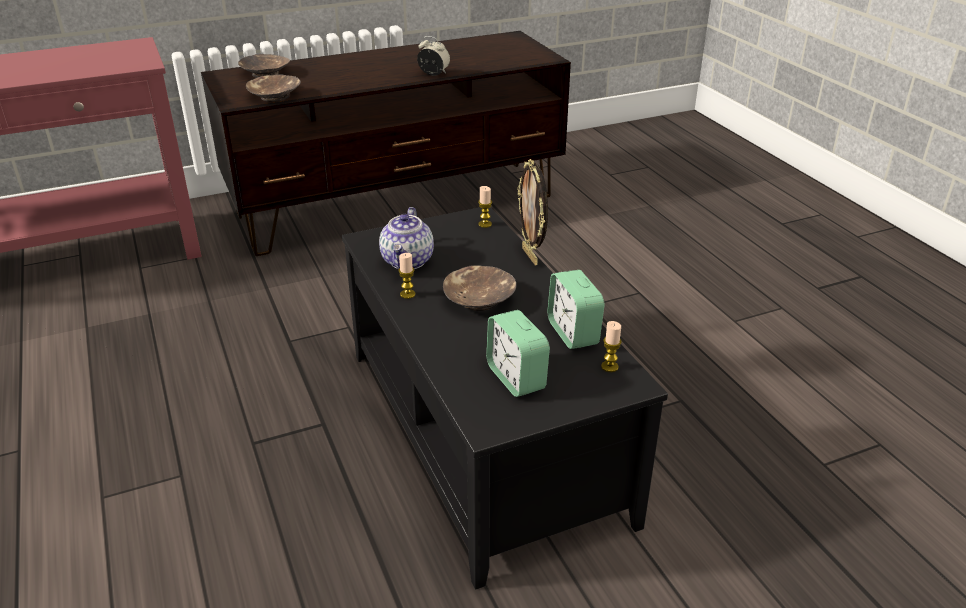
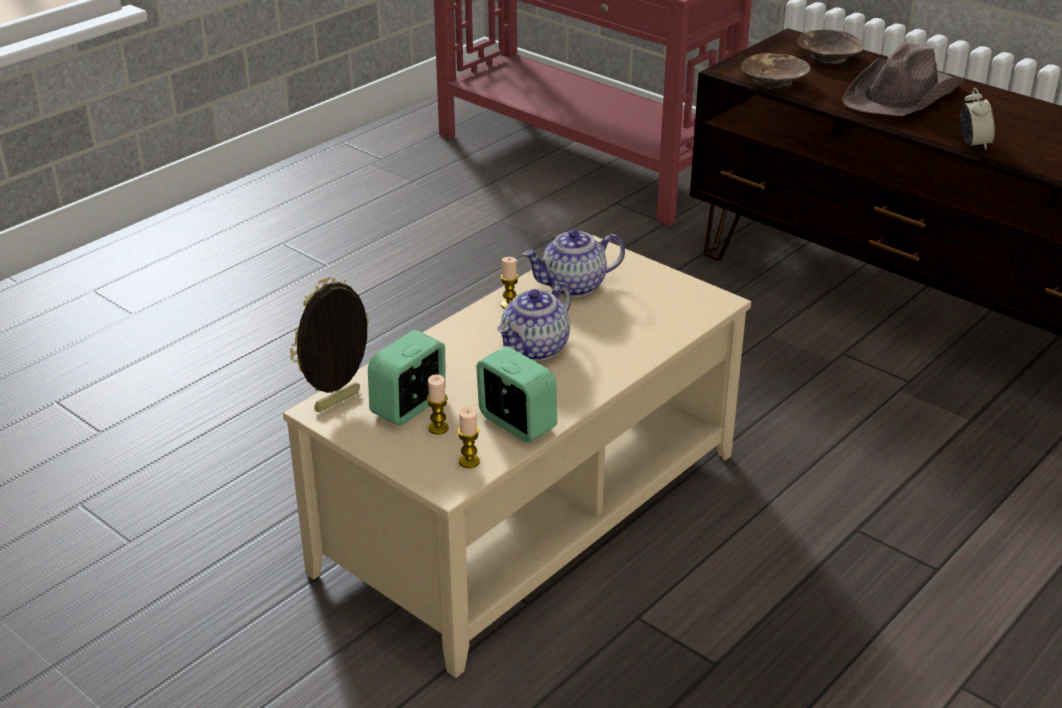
camera: 65 degrees right, 0 degrees up
black coffee table [342,207,668,589] -> beige coffee table [283,235,751,678]
brown bowl [443,265,516,311] -> teapot [498,282,571,361]
candle [478,186,492,228] -> candle moved to [427,374,449,434]
picture frame [517,159,548,266] -> picture frame moved to [290,277,370,412]
alarm clock [547,270,604,349] -> alarm clock turned 90 degrees clockwise [476,346,557,442]
none -> brown hat [842,43,965,116]

